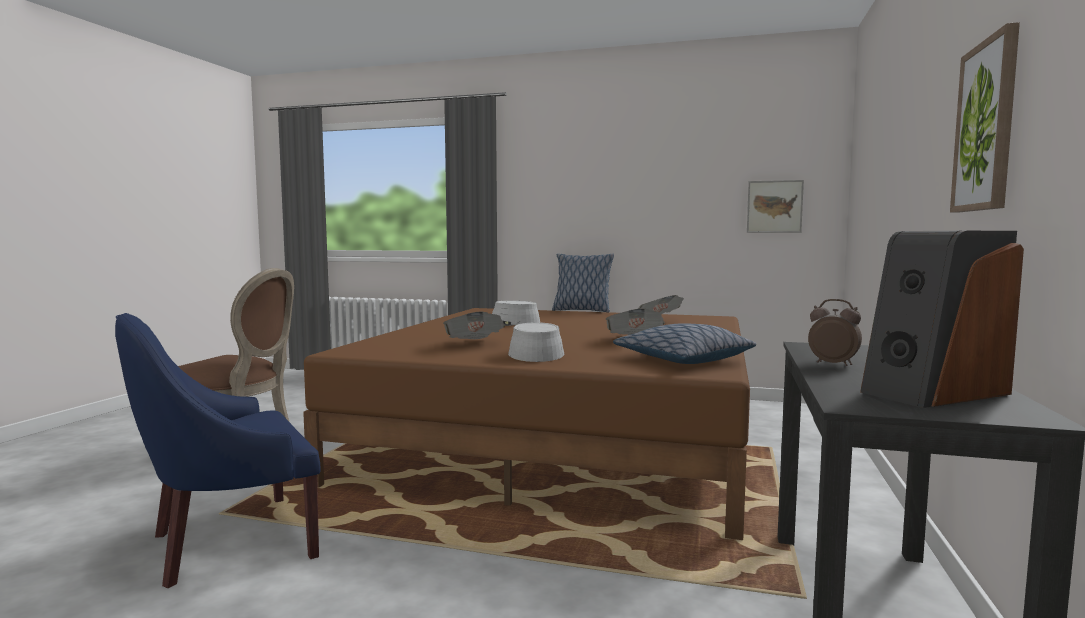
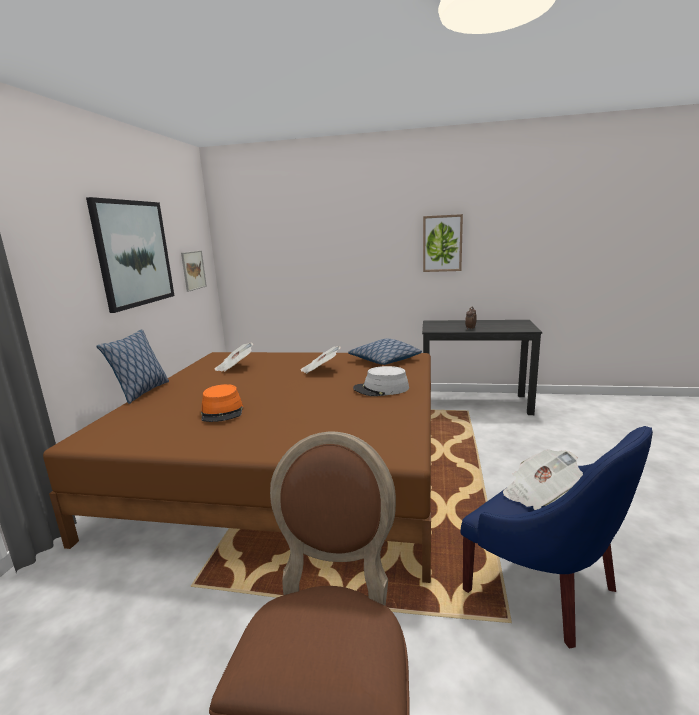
camera: 95 degrees left, 10 degrees up
newspaper [443,312,505,339] -> newspaper moved to [503,449,583,510]
grey hat [492,301,540,326] -> orange hat [201,384,243,422]
speaker [860,231,1024,408] -> none
none -> picture [86,197,175,313]

